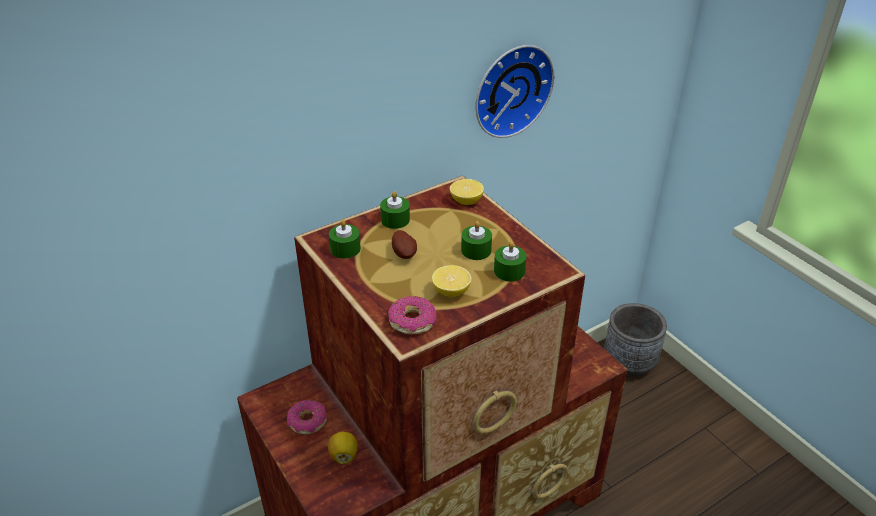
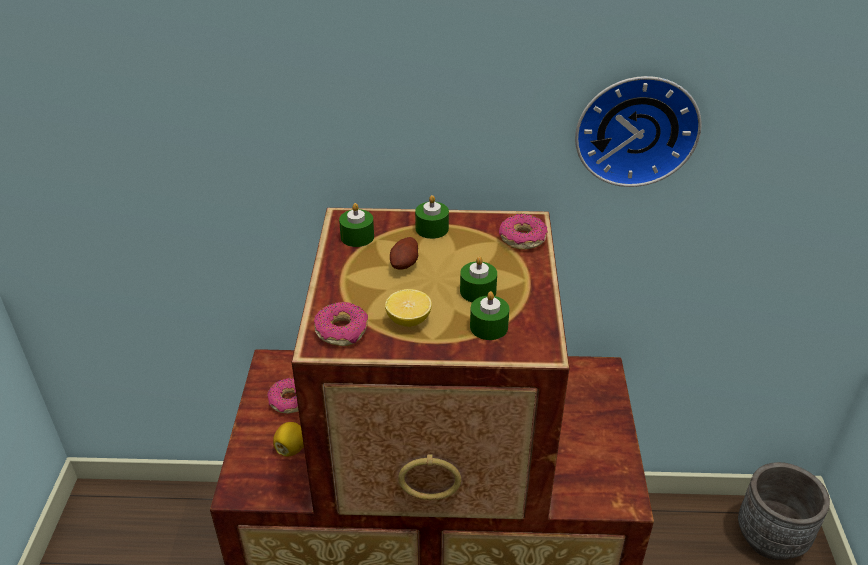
camera: 35 degrees right, 0 degrees up
lemon [450,179,484,205] -> donut [499,214,548,250]

